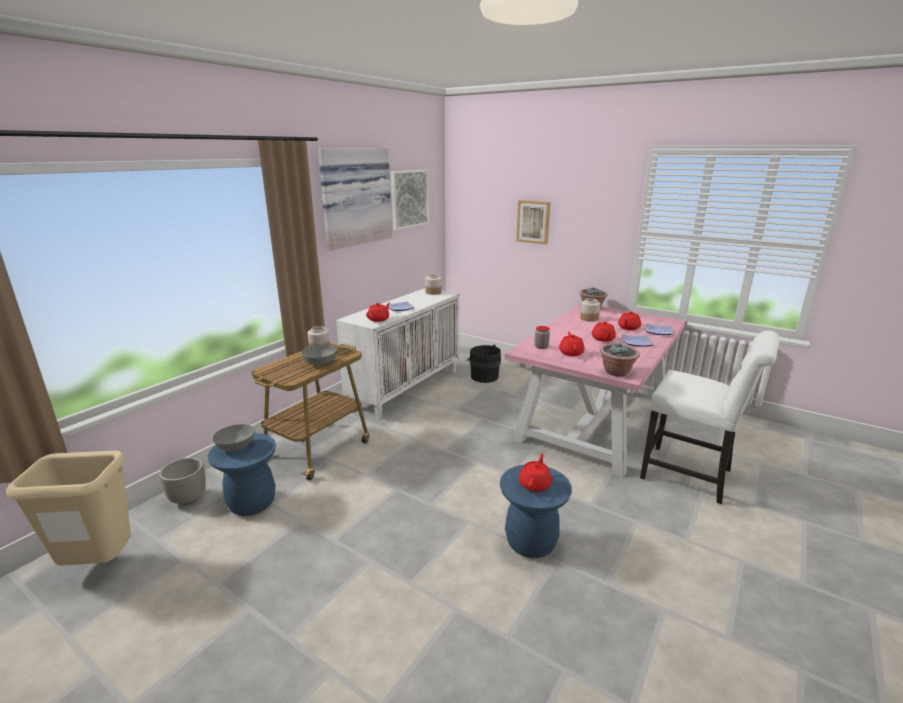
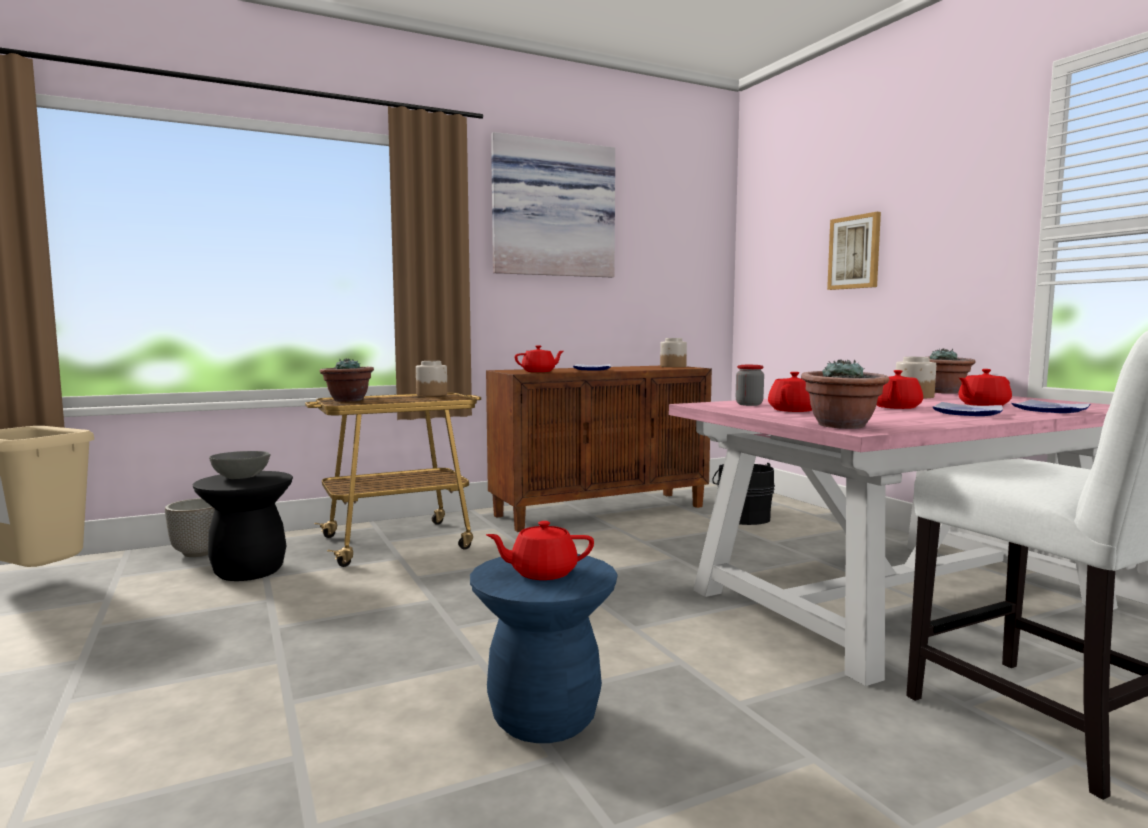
camera: 30 degrees right, 15 degrees down
blue stool [208,433,276,516] -> black stool [193,471,293,581]
grey bowl [301,344,337,366] -> none
white cabinet [336,288,460,420] -> brown cabinet [486,366,712,532]
picture [391,170,429,230] -> none
red teapot [519,454,552,492] -> red teapot turned 150 degrees counterclockwise [486,521,594,580]
none -> potted plant [320,358,374,402]

